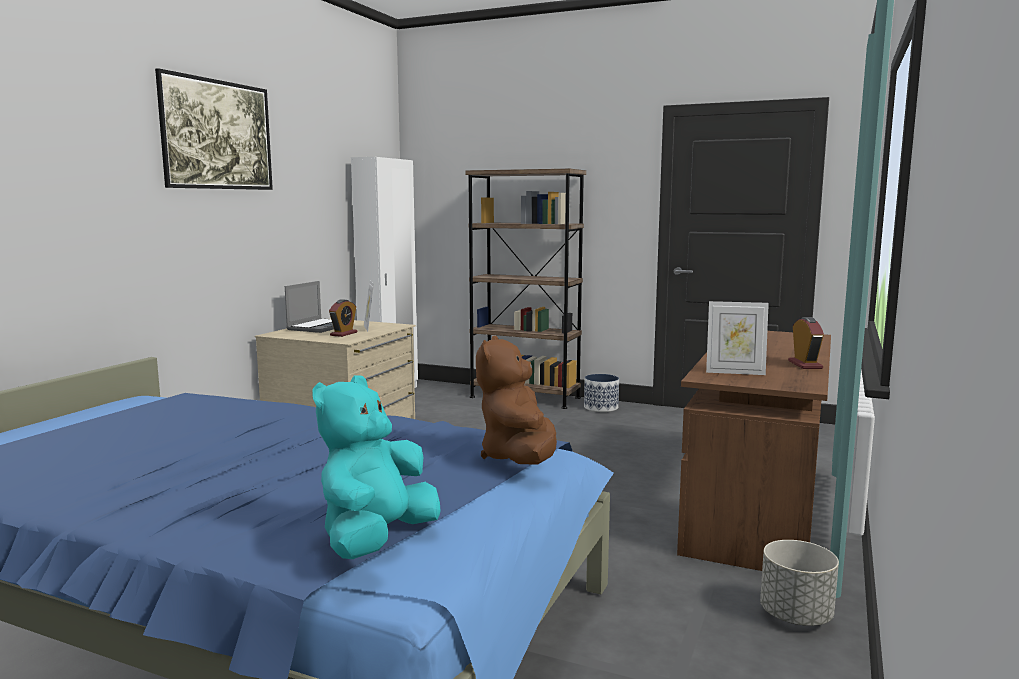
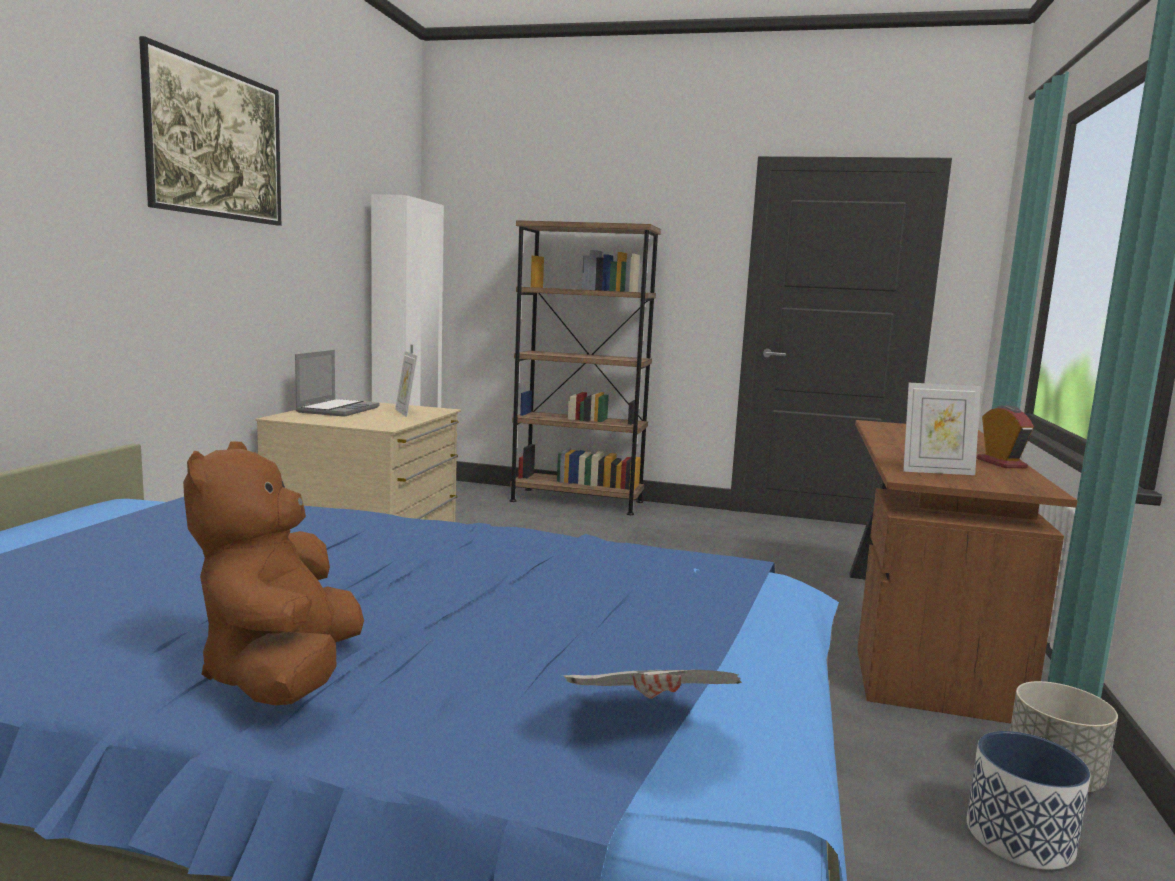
camera: 10 degrees left, 0 degrees up
turquoise plush toy [312,375,440,559] -> newspaper [563,670,743,699]
alarm clock [329,299,357,337] -> none
brown plush toy [476,336,557,464] -> brown plush toy moved to [183,441,364,705]
planter [584,374,619,412] -> planter moved to [967,731,1090,870]

